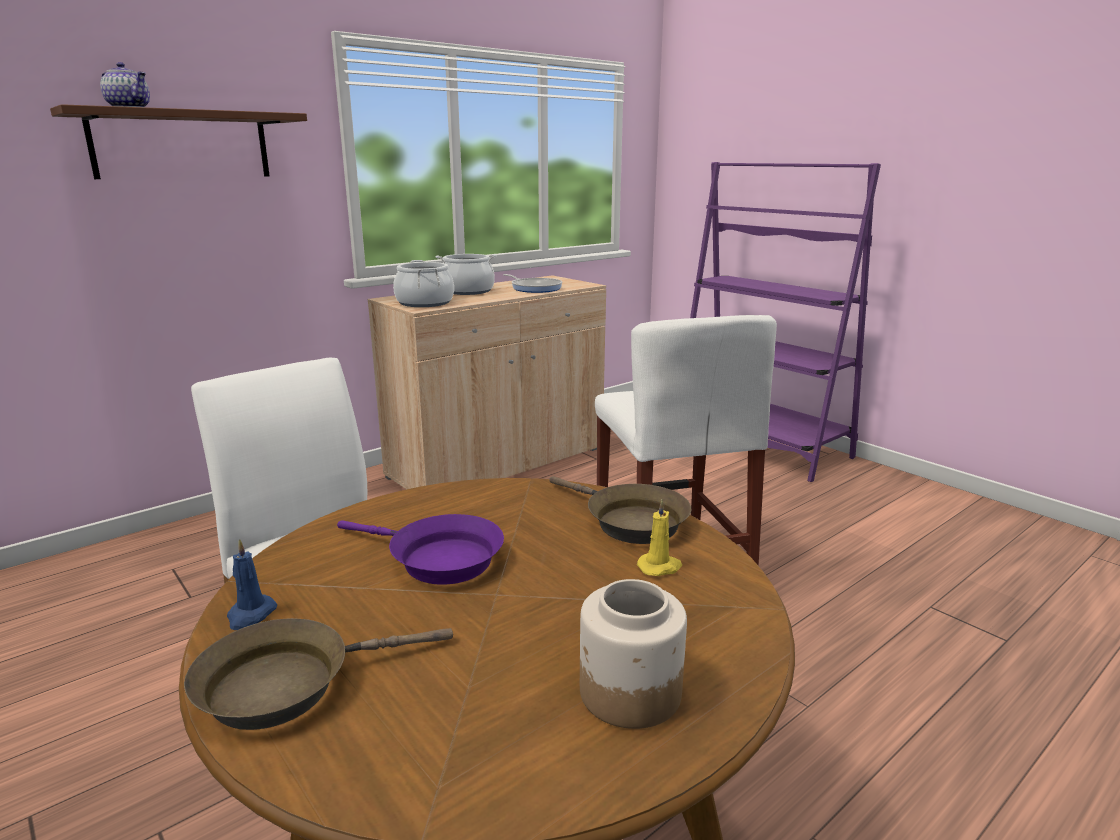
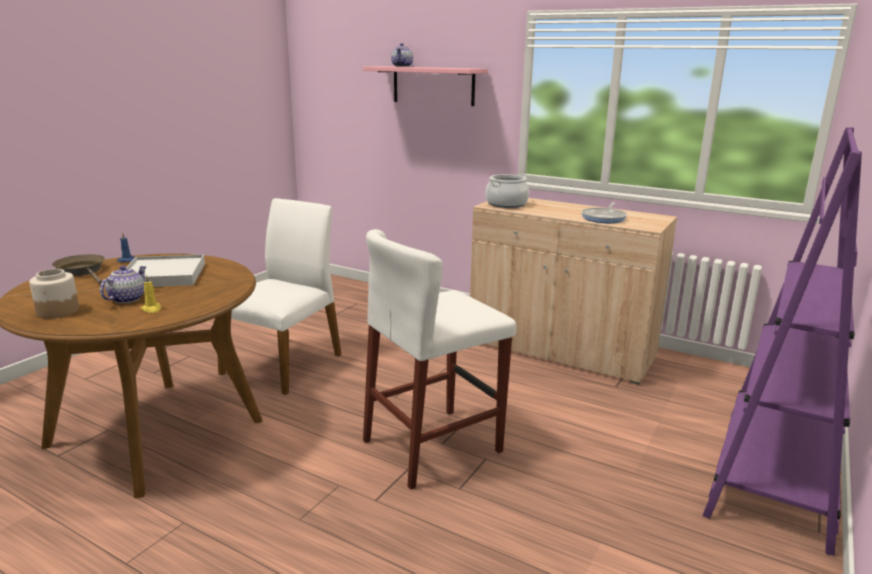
camera: 70 degrees right, 0 degrees up
brown shelf [50,104,307,179] -> pink shelf [363,66,488,106]
purple frying pan [337,514,504,585] -> white tray [126,254,205,287]
cooking pot [435,254,497,295] -> none
brown frying pan [549,476,691,544] -> none
none -> teapot [100,266,147,303]

